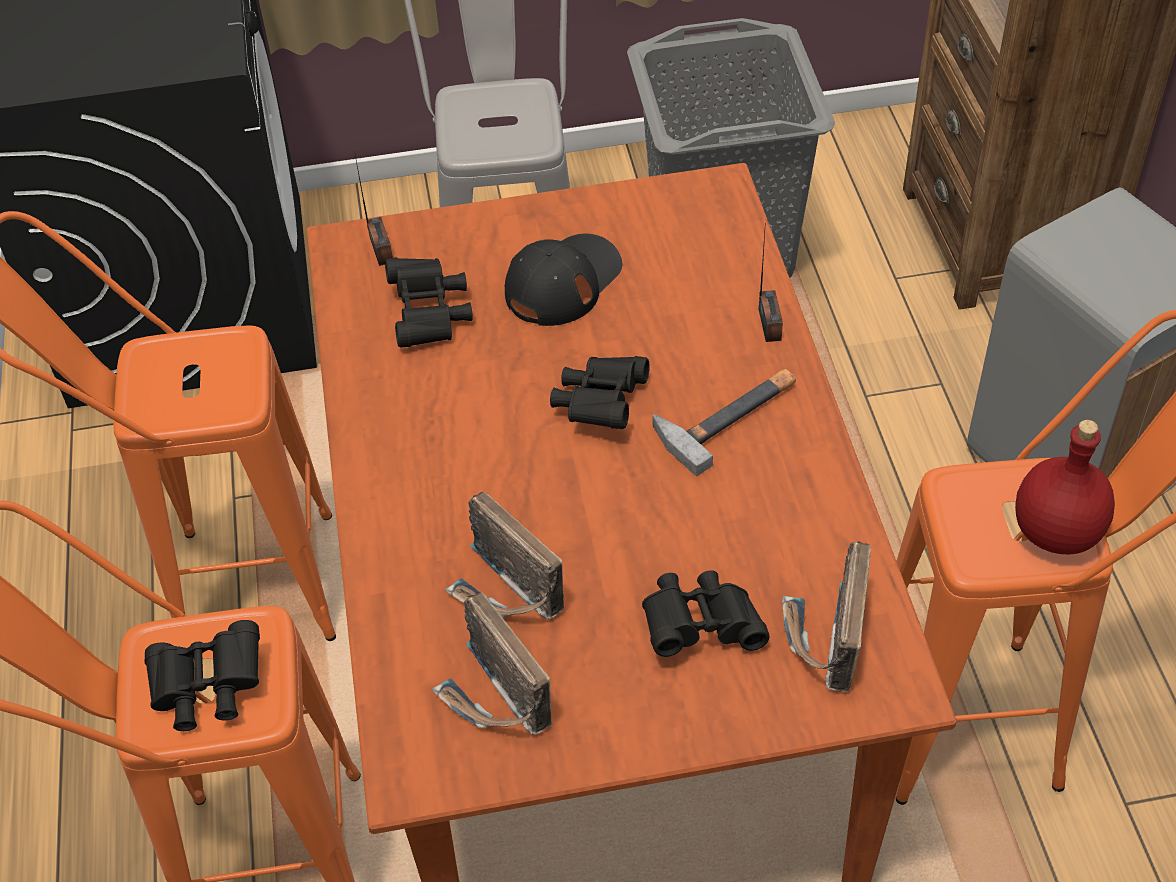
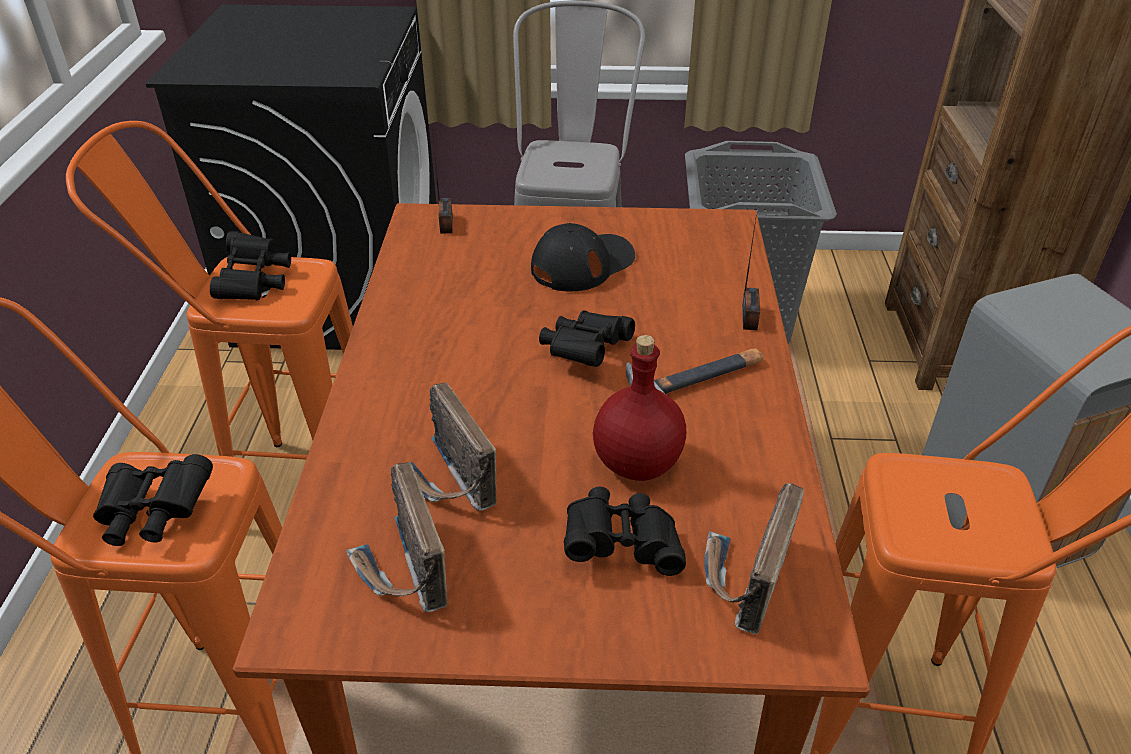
camera: 10 degrees right, 10 degrees down
black binoculars [385,257,472,347] -> black binoculars moved to [210,231,291,301]
red bottle [1015,420,1115,554] -> red bottle moved to [593,335,686,481]

